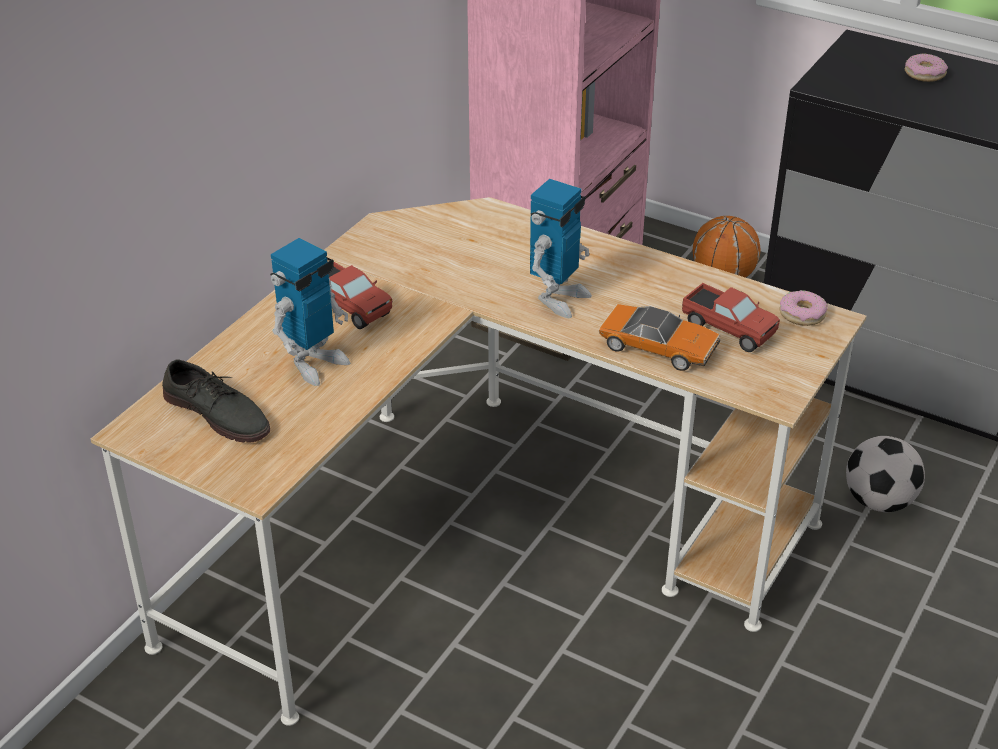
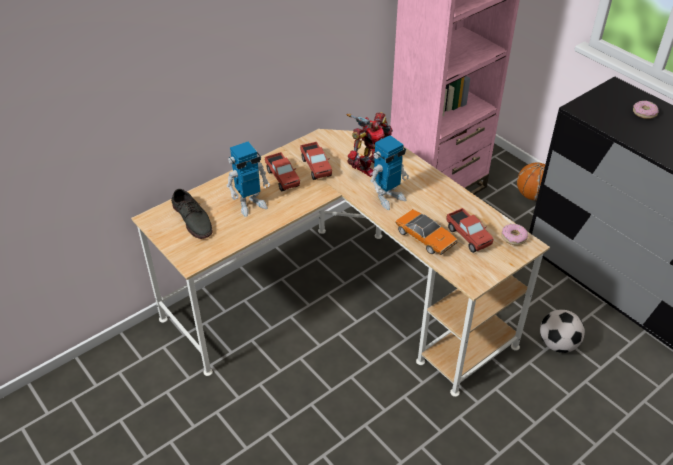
camera: 20 degrees right, 5 degrees up
none -> toy truck [300,142,332,180]
none -> toy robot [347,112,393,177]

